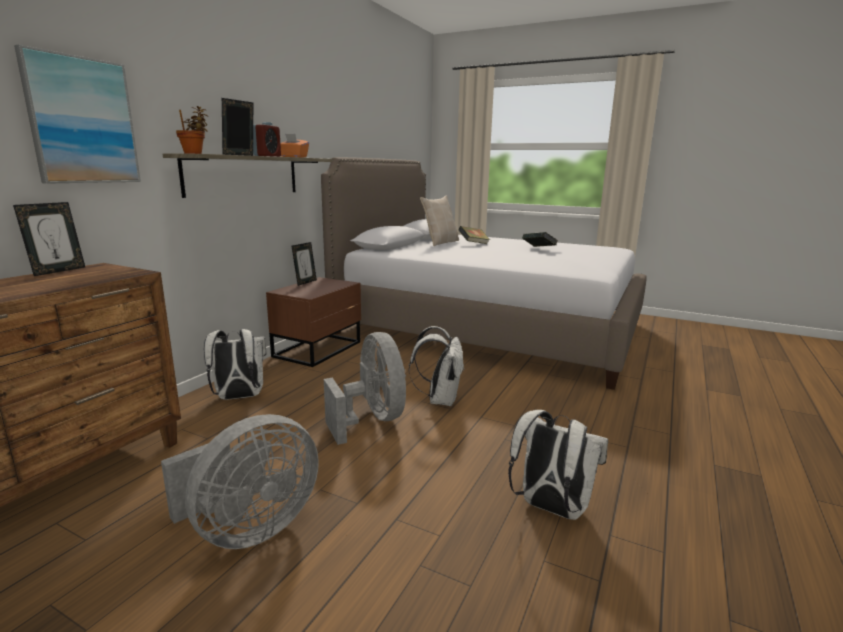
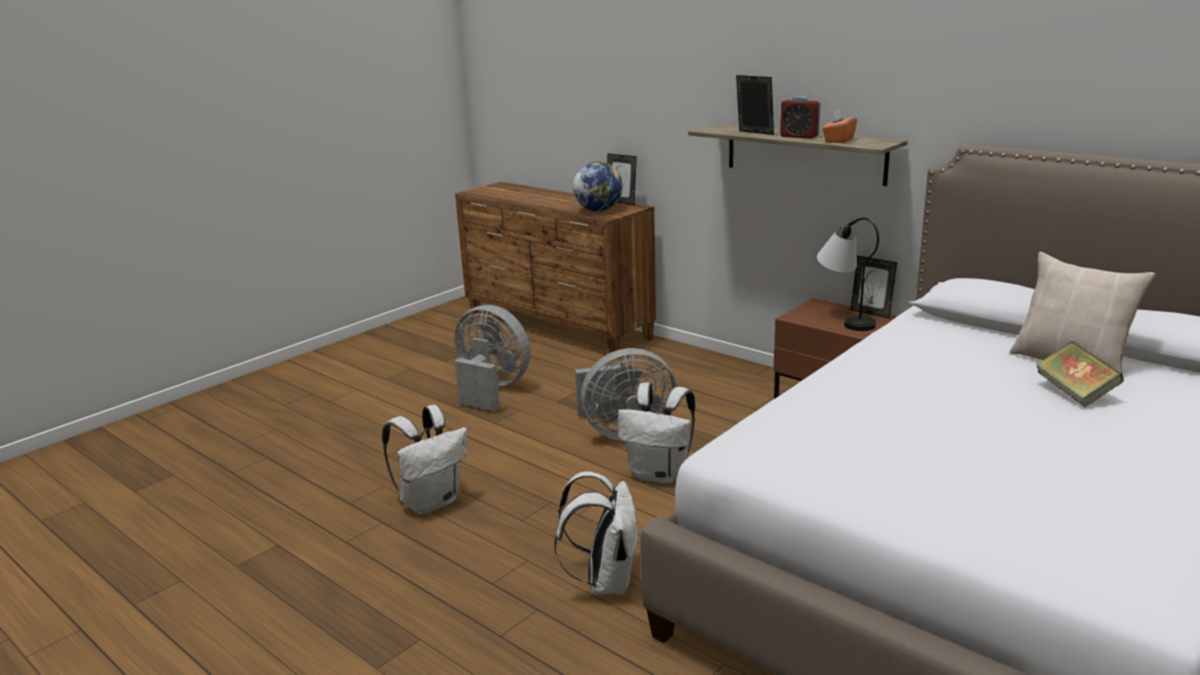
camera: 105 degrees right, 5 degrees up
picture [14,45,141,184] -> none
grey fan [161,414,319,549] -> grey fan turned 150 degrees clockwise [455,305,531,411]
potted plant [176,106,209,154] -> none
white backpack [204,329,267,400] -> white backpack moved to [554,471,640,595]
book [522,232,558,247] -> none
none -> globe [573,162,623,211]
none -> table lamp [817,218,879,331]

